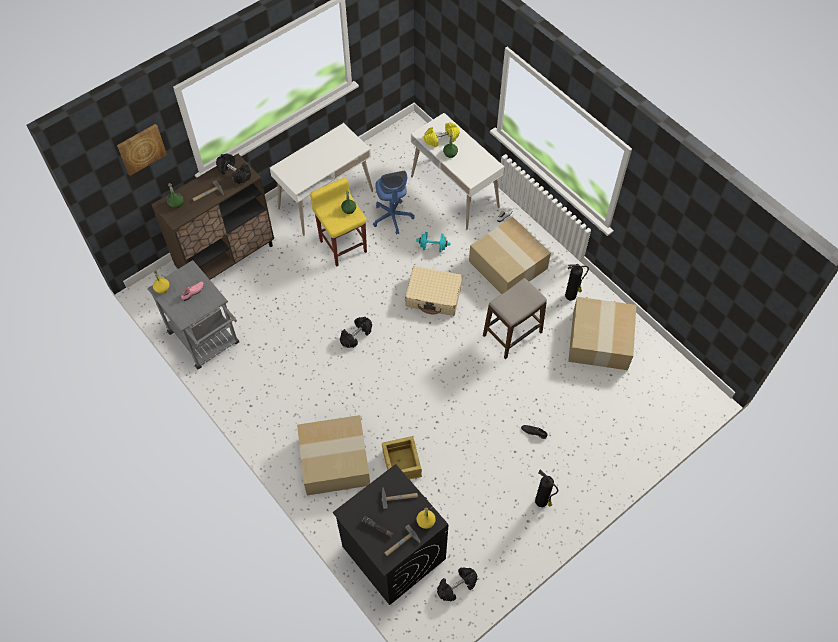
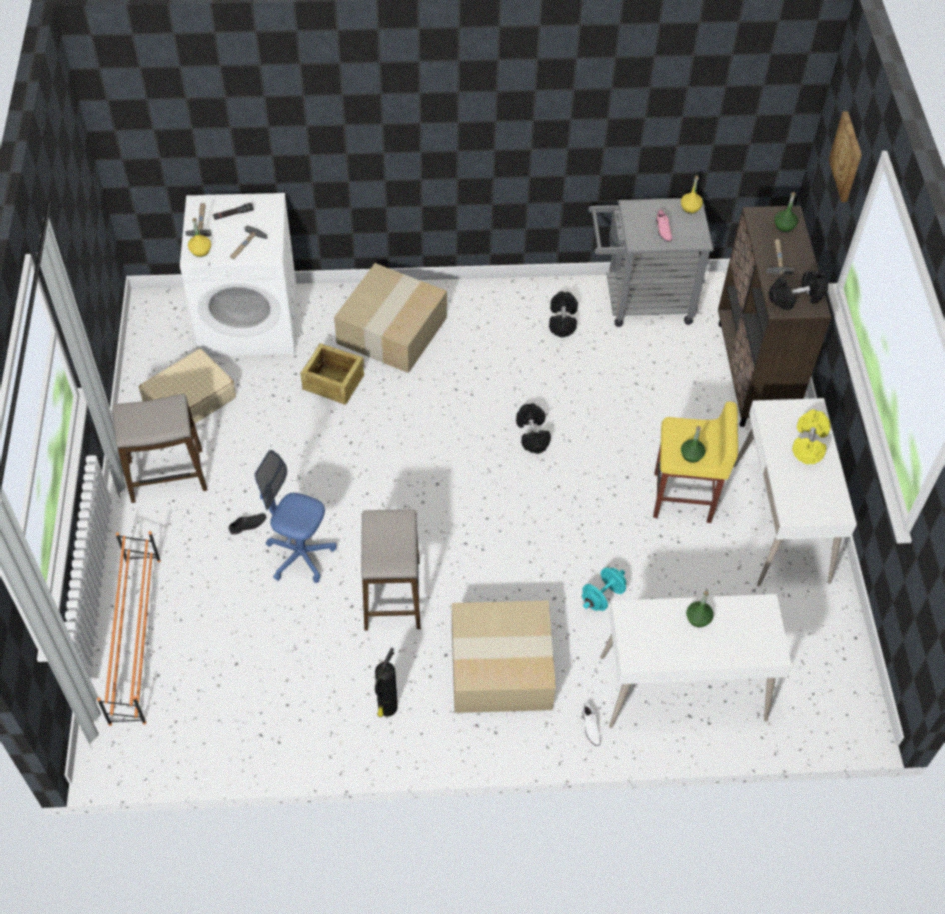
camera: 125 degrees right, 5 degrees down
black washing machine [332,464,449,605] -> white washing machine [180,193,297,357]
blue office chair [373,171,415,235] -> blue office chair moved to [254,450,337,583]
beige suitcase [405,266,463,316] -> beige suitcase moved to [139,349,236,424]
yellow dumbbell [424,122,460,147] -> yellow dumbbell moved to [792,409,831,464]
black dumbbell [437,567,478,602] -> black dumbbell moved to [549,291,578,337]
fire extinguisher [535,470,558,507] -> stool [113,394,207,503]
cardboard box [568,297,636,370] -> none
none -> orange shoe rack [97,531,161,726]

